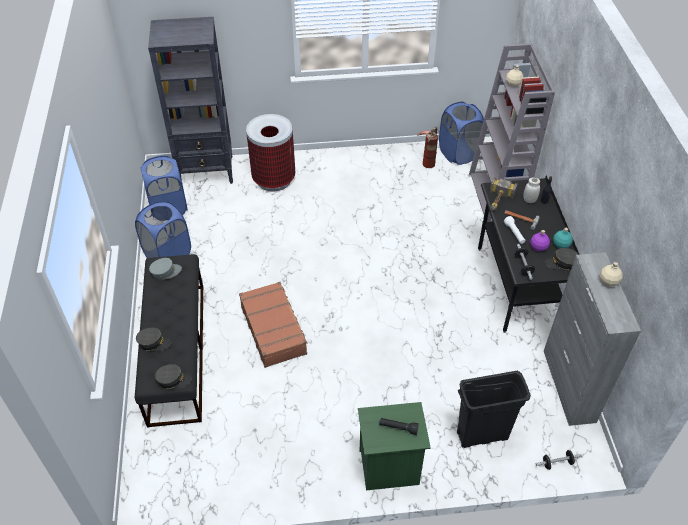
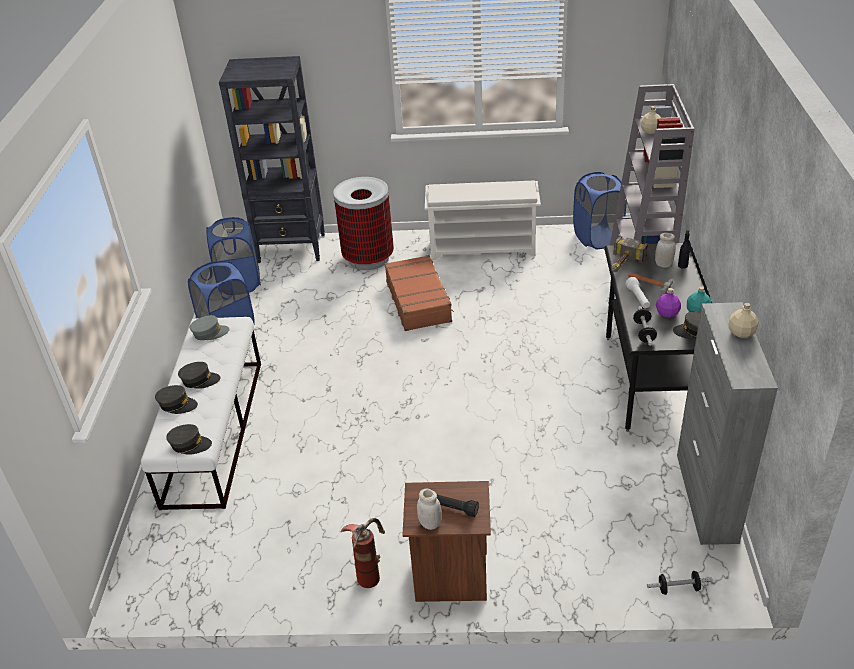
camera: 10 degrees right, 10 degrees down
black bench [135,254,203,428] -> white bench [141,317,261,510]
brown suitcase [239,282,308,368] -> brown suitcase moved to [384,255,454,331]
green nightstand [358,402,431,490] -> brown nightstand [402,481,491,602]
fire extinguisher [418,127,438,168] -> fire extinguisher moved to [341,518,385,588]
black trash can [457,371,531,448] -> none
none -> grey cap [178,362,221,389]
none -> white jar [417,489,442,530]
none -> white shoe rack [425,181,541,260]

